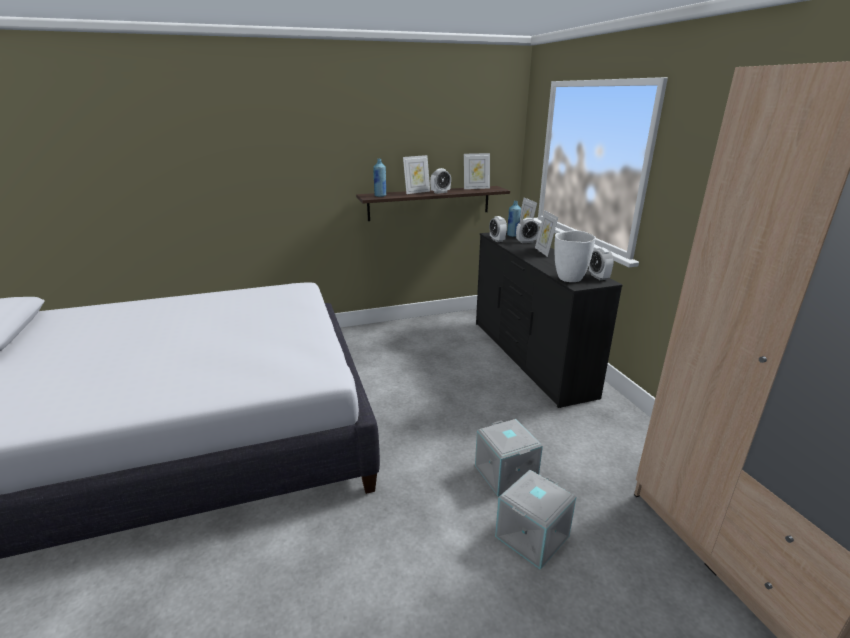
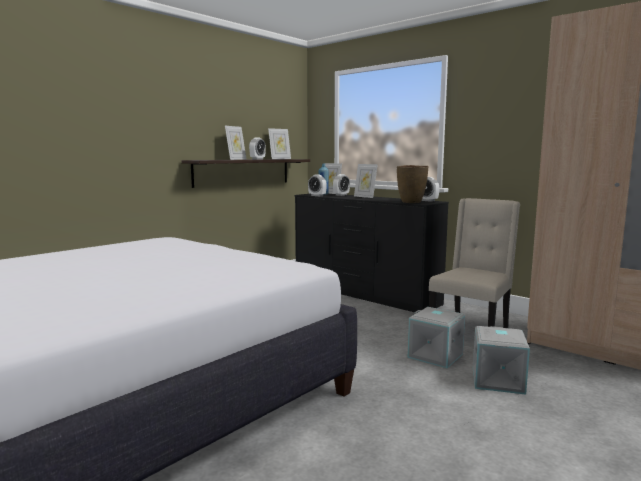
camera: 30 degrees left, 15 degrees down
blue bottle [373,159,386,197] -> none
white vase [555,230,596,282] -> brown vase [397,165,429,203]
none -> beige chair [429,198,520,328]

